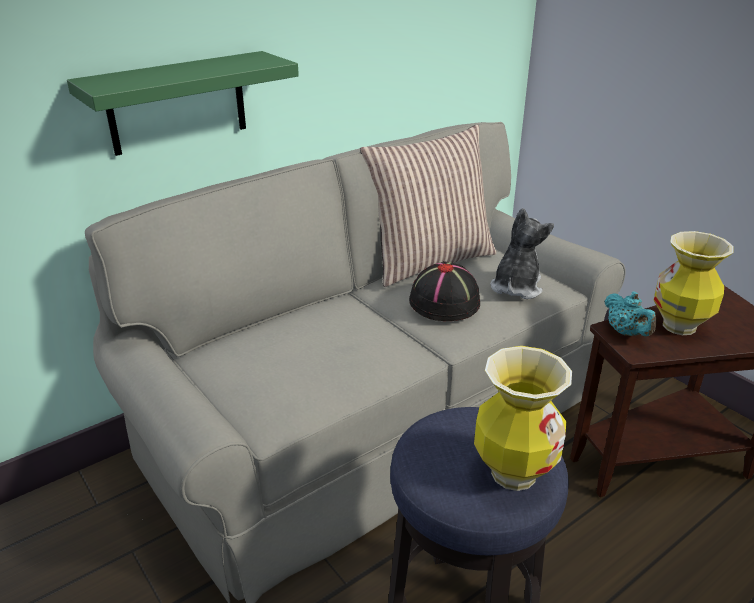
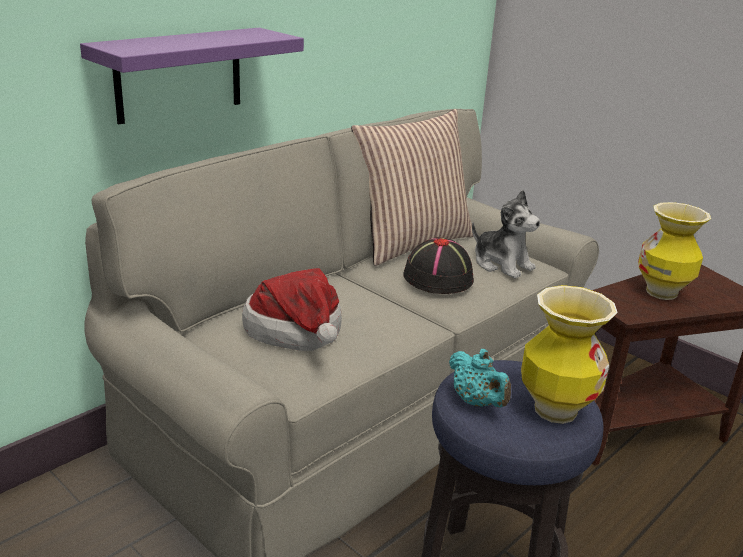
camera: 10 degrees left, 5 degrees down
green shelf [67,51,299,156] -> purple shelf [80,28,304,124]
plush toy [491,208,554,299] -> plush toy turned 120 degrees clockwise [472,190,540,279]
turquoise teapot [605,291,657,337] -> turquoise teapot moved to [449,349,511,408]
none -> hat [242,268,342,351]

